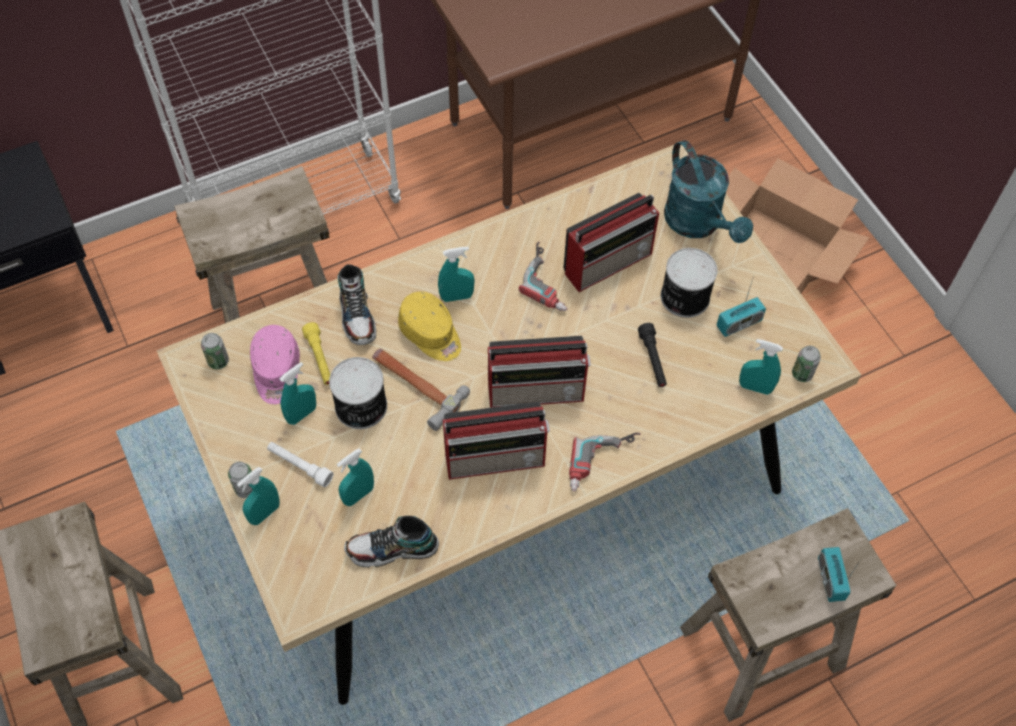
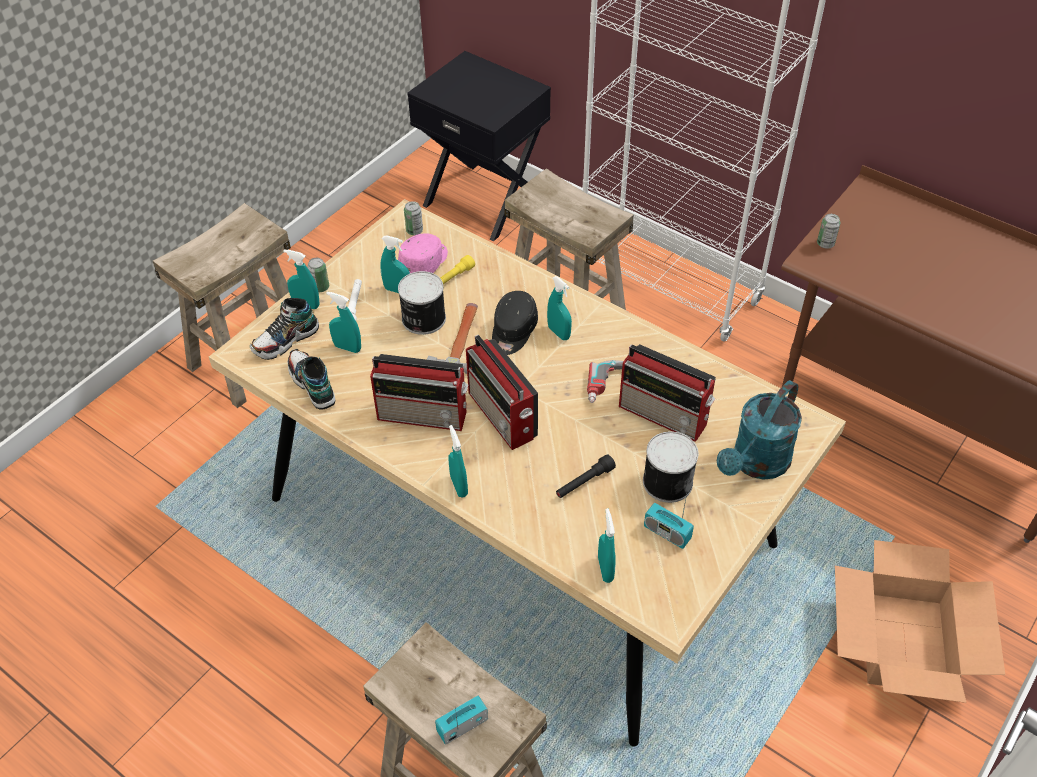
camera: 65 degrees right, 10 degrees down
pink cap [250,325,300,404] -> pink cap turned 150 degrees clockwise [398,233,448,273]
shoe [338,264,376,345] -> shoe moved to [250,298,319,360]
yellow cap [398,292,461,361] -> black cap [492,291,538,355]
radio [443,401,550,480] -> radio turned 45 degrees counterclockwise [370,354,468,431]
power drill [569,433,641,492] -> turquoise spray bottle [448,425,468,497]
can [792,346,821,382] -> can moved to [817,214,840,249]

